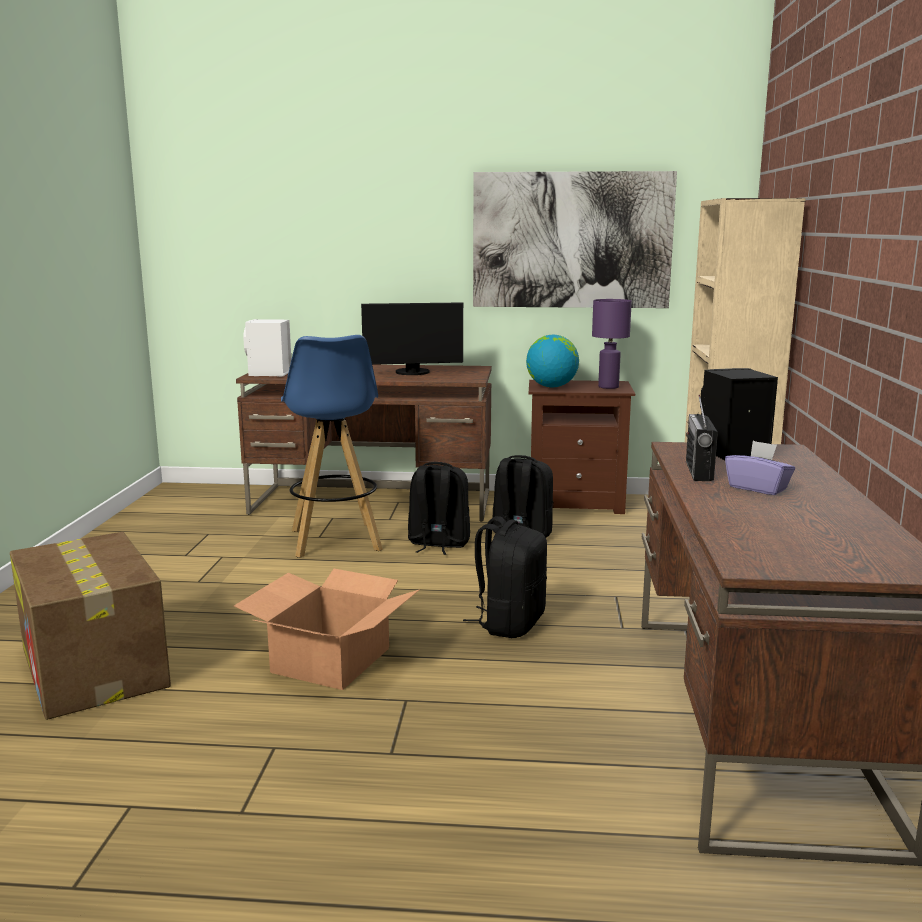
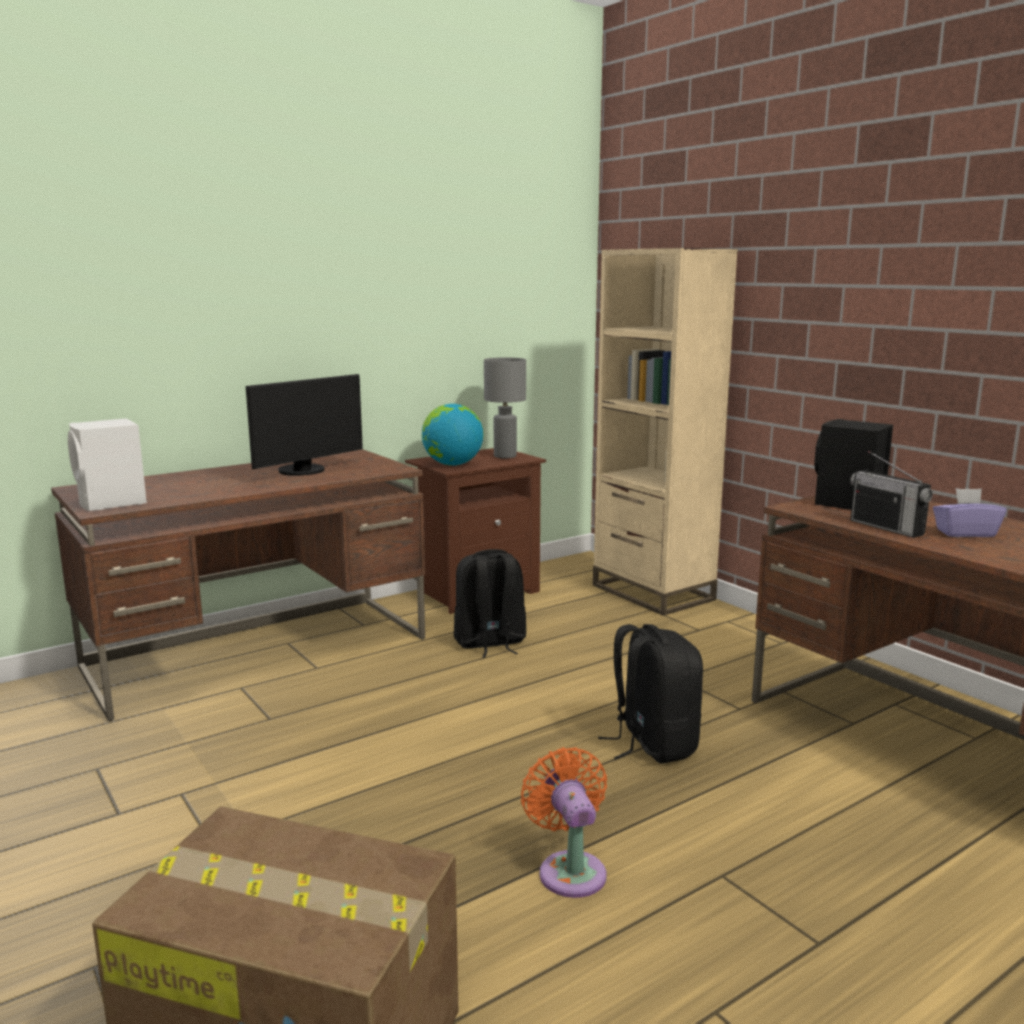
camera: 40 degrees left, 0 degrees up
cardboard box [234,569,420,690] -> orange fan [521,747,607,898]
blue stool [281,335,383,558] -> none
black backpack [408,462,470,555] -> none
picture [473,171,677,308] -> none
purple table lamp [592,299,632,389] -> grey table lamp [484,358,526,458]

